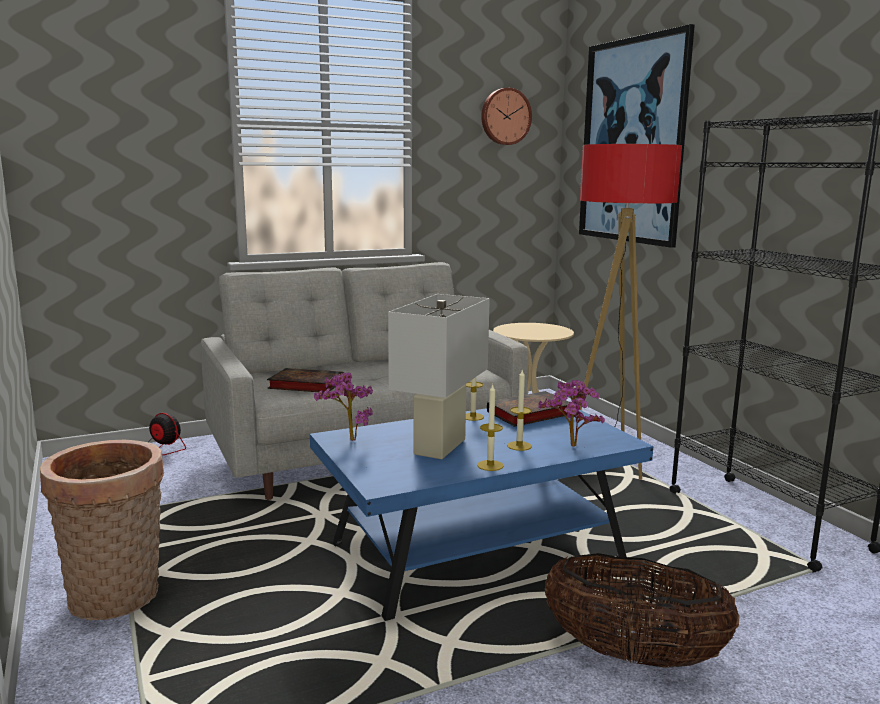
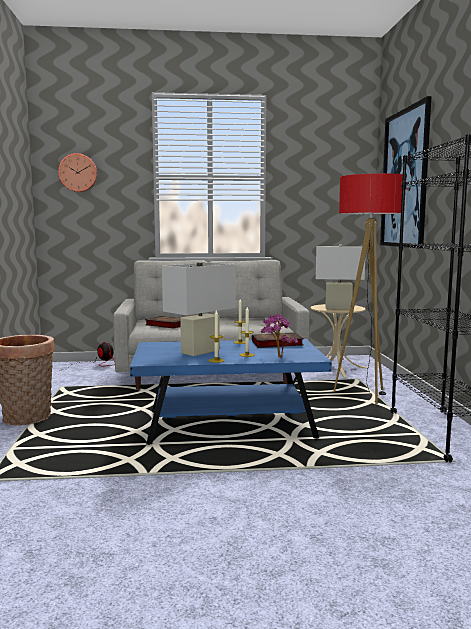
camera: 20 degrees right, 5 degrees down
potted plant [314,373,373,441] -> none
wall clock [481,88,532,145] -> wall clock moved to [58,153,97,192]
basket [545,553,740,668] -> none
none -> white table lamp [316,245,365,310]

